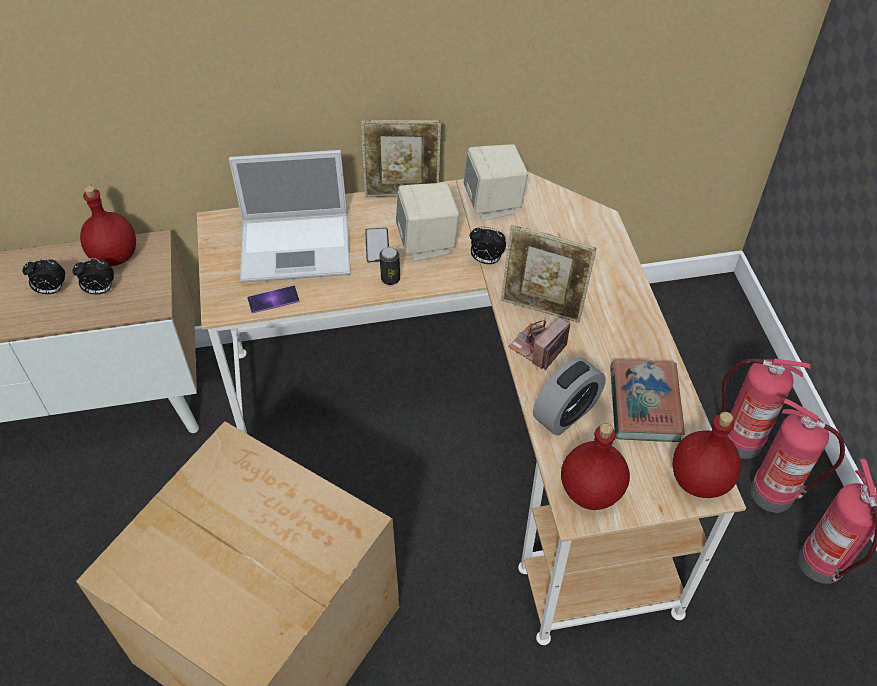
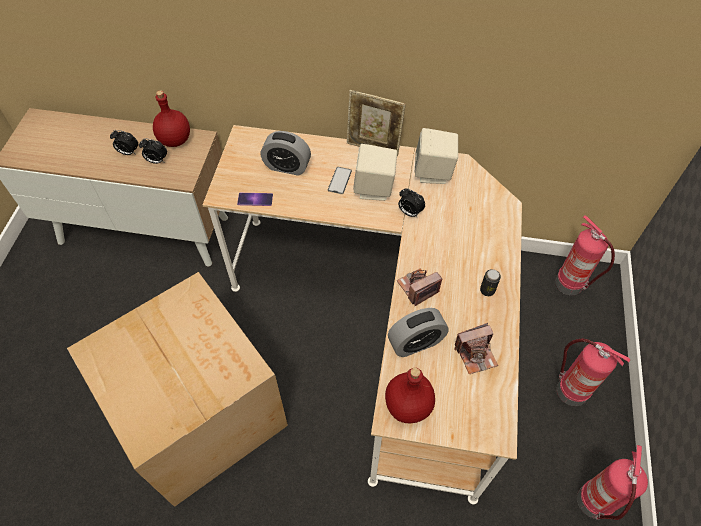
camera: 20 degrees right, 5 degrees up
laptop [229,150,351,283] -> alarm clock [261,131,311,176]
can [379,247,400,285] -> can moved to [480,269,501,296]
picture frame [501,225,597,323] -> none
book [610,360,685,442] -> camera [454,323,498,374]
red bottle [672,412,741,498] -> none
fire extinguisher [750,399,845,512] -> fire extinguisher moved to [555,216,615,295]

